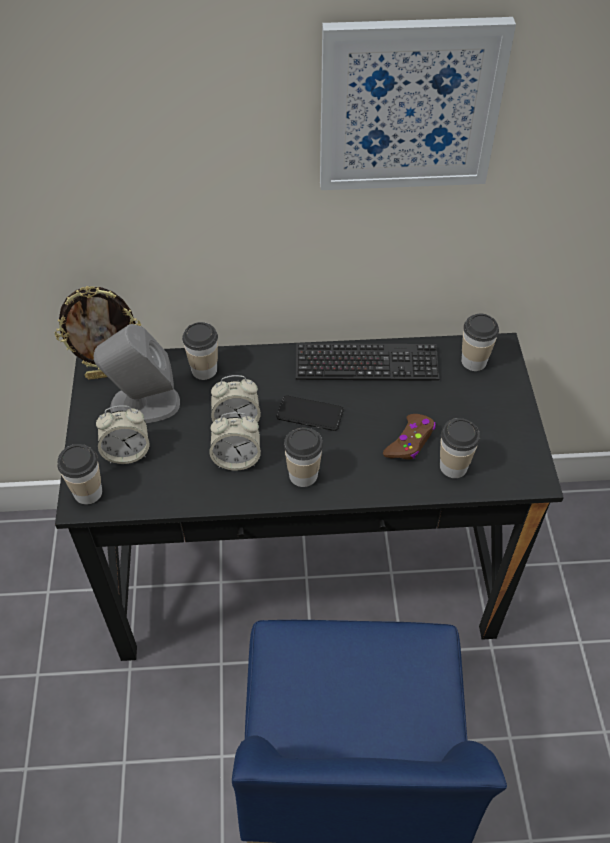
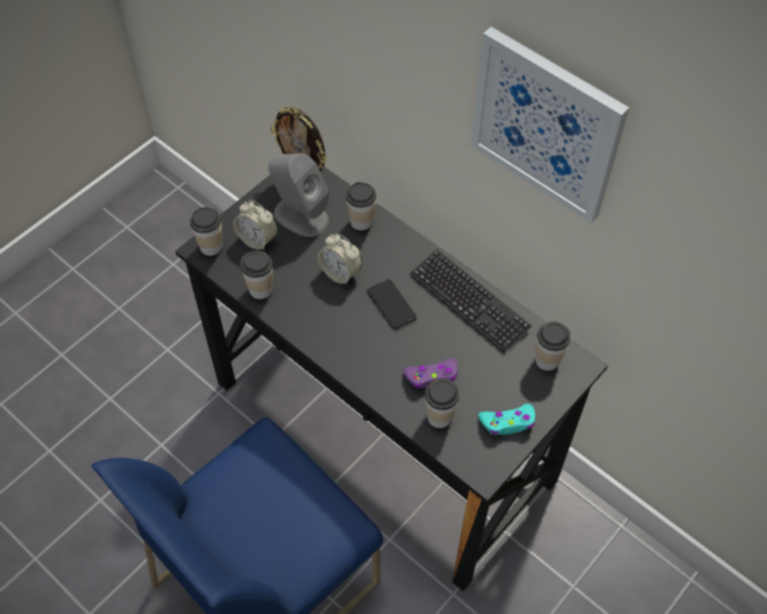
camera: 45 degrees right, 5 degrees up
alarm clock [210,412,261,471] -> none
cup [284,428,323,487] -> cup moved to [240,251,273,299]
brown game controller [383,414,436,460] -> purple game controller [403,358,458,389]
none -> turquoise game controller [478,404,535,435]

